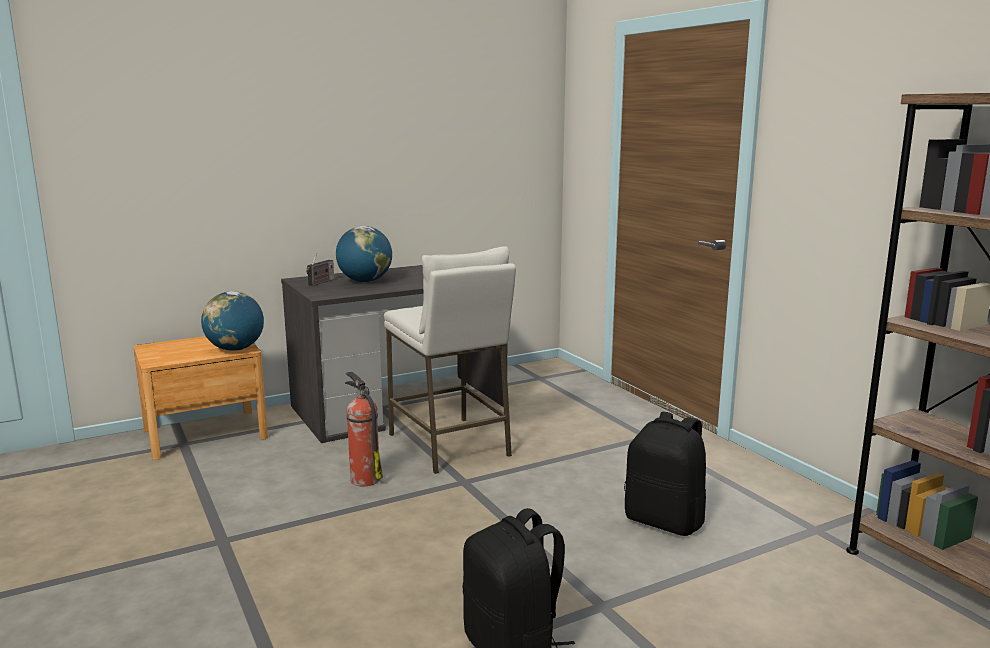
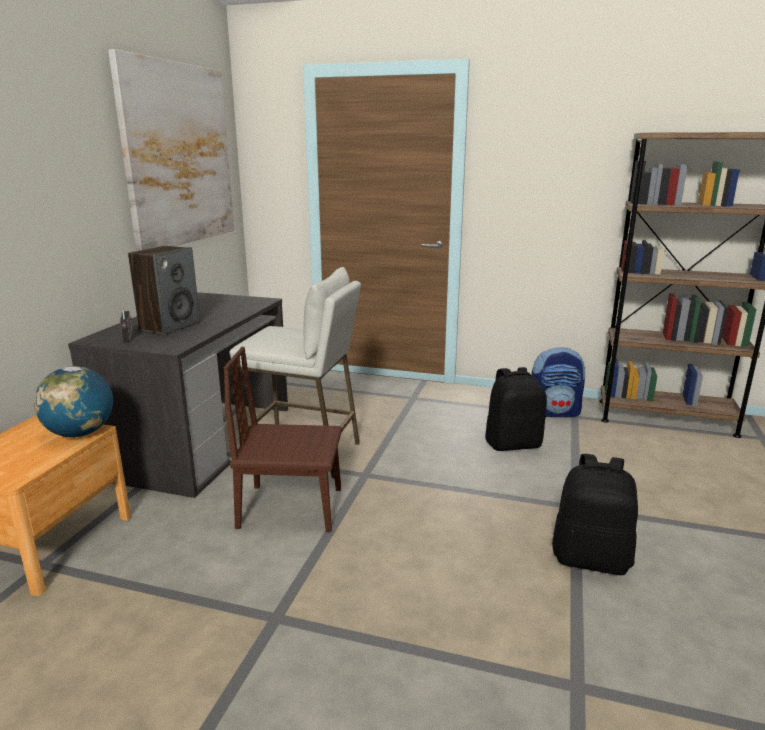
camera: 45 degrees left, 5 degrees up
globe [336,226,392,282] -> speaker [128,246,200,335]
fire extinguisher [345,372,383,486] -> brown chair [223,347,342,532]
none -> picture [108,49,234,251]
none -> backpack [531,347,586,417]

